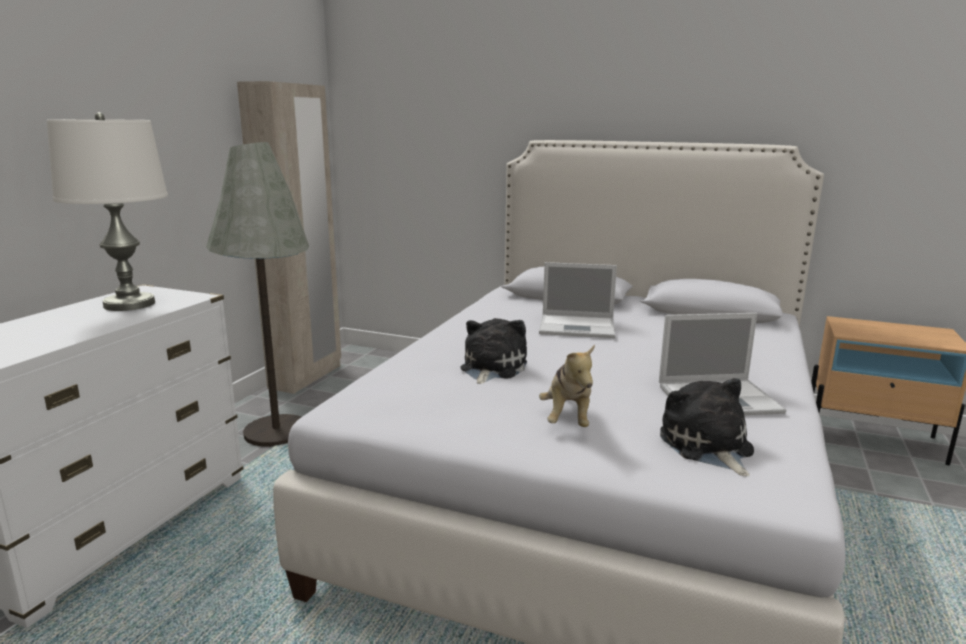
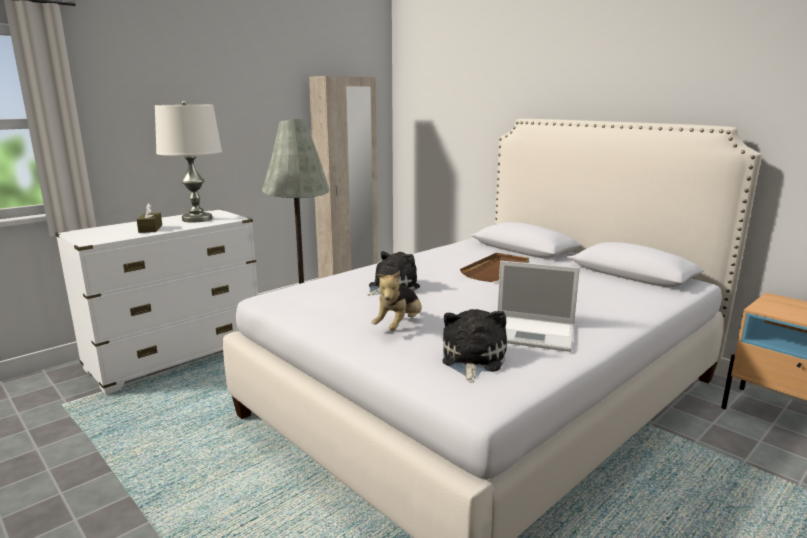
camera: 25 degrees right, 0 degrees up
laptop [539,262,617,338] -> brown tray [460,253,529,282]
none -> brown tissue box [137,203,162,233]

